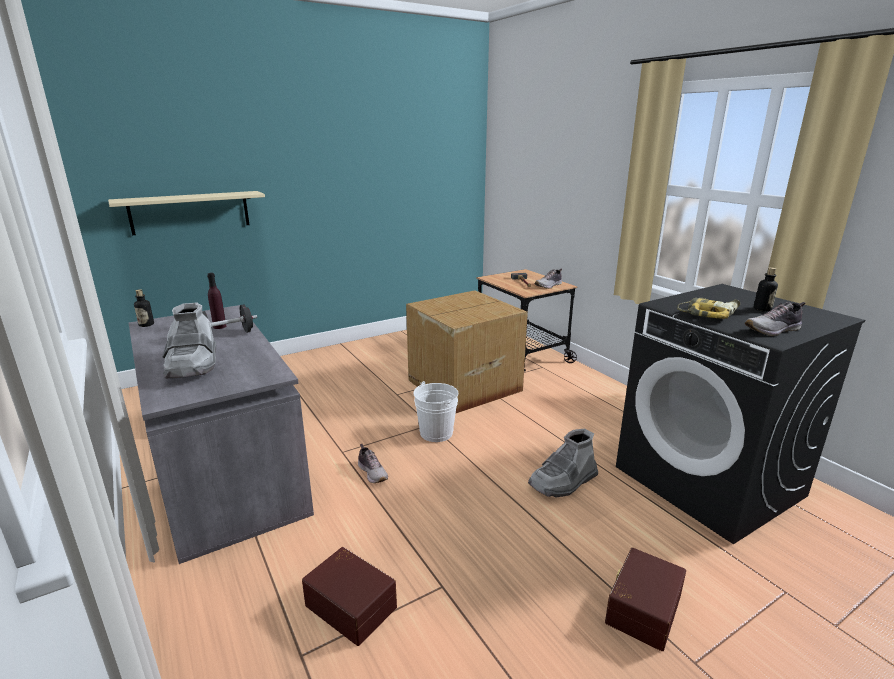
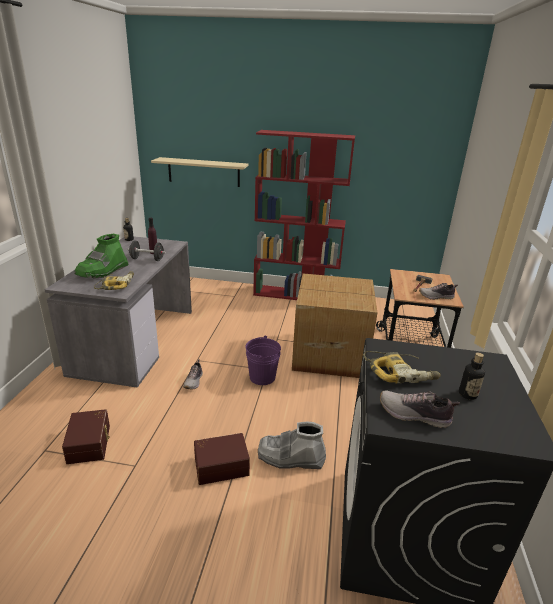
camera: 40 degrees right, 5 degrees up
grey boot [162,302,216,378] -> green boot [74,234,128,279]
white bucket [413,381,458,442] -> purple bucket [245,336,281,385]
brown storage box [605,548,686,651] -> brown storage box moved to [194,433,250,485]
none -> power drill [94,271,134,290]
none -> red bookcase [253,130,355,300]

